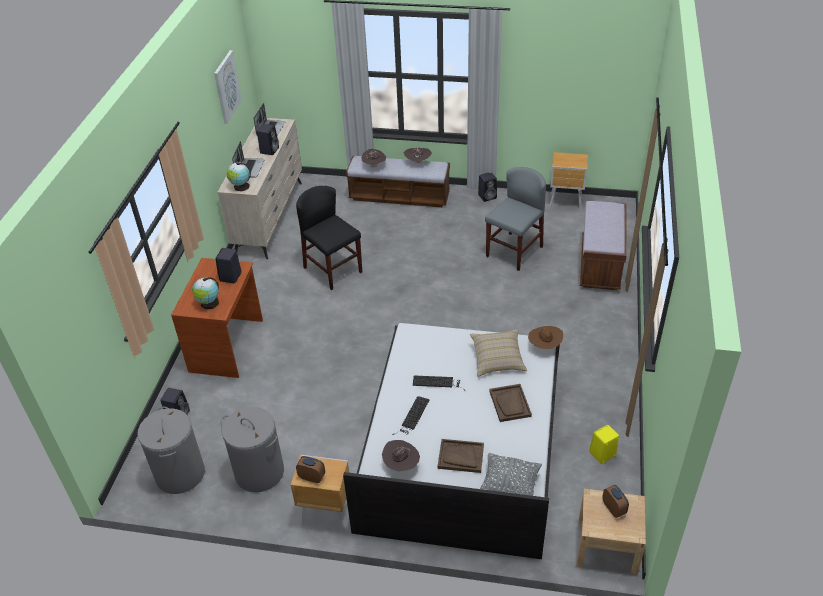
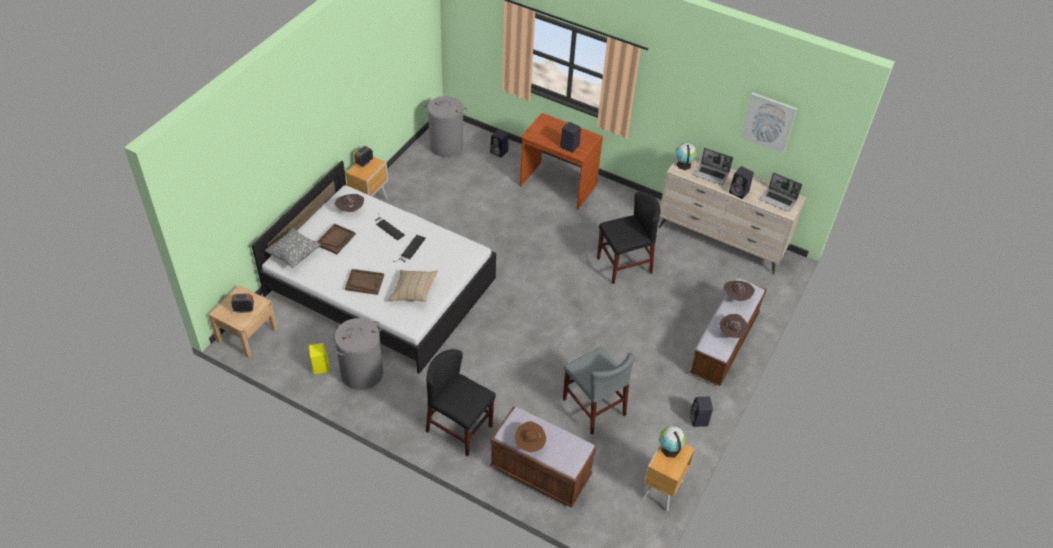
camera: 105 degrees right, 5 degrees up
globe [192,277,219,309] -> globe moved to [659,426,686,457]
grey laundry basket [220,407,284,492] -> grey laundry basket moved to [333,318,383,390]
brown hat [528,326,563,349] -> brown hat moved to [515,421,546,452]
none -> black chair [426,349,496,456]

